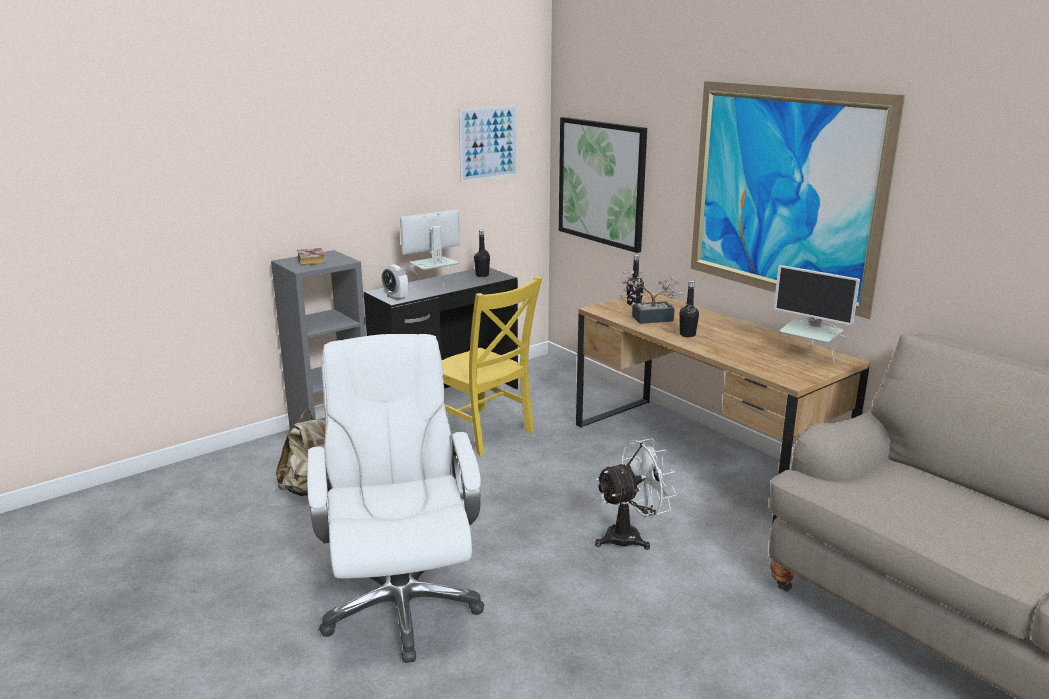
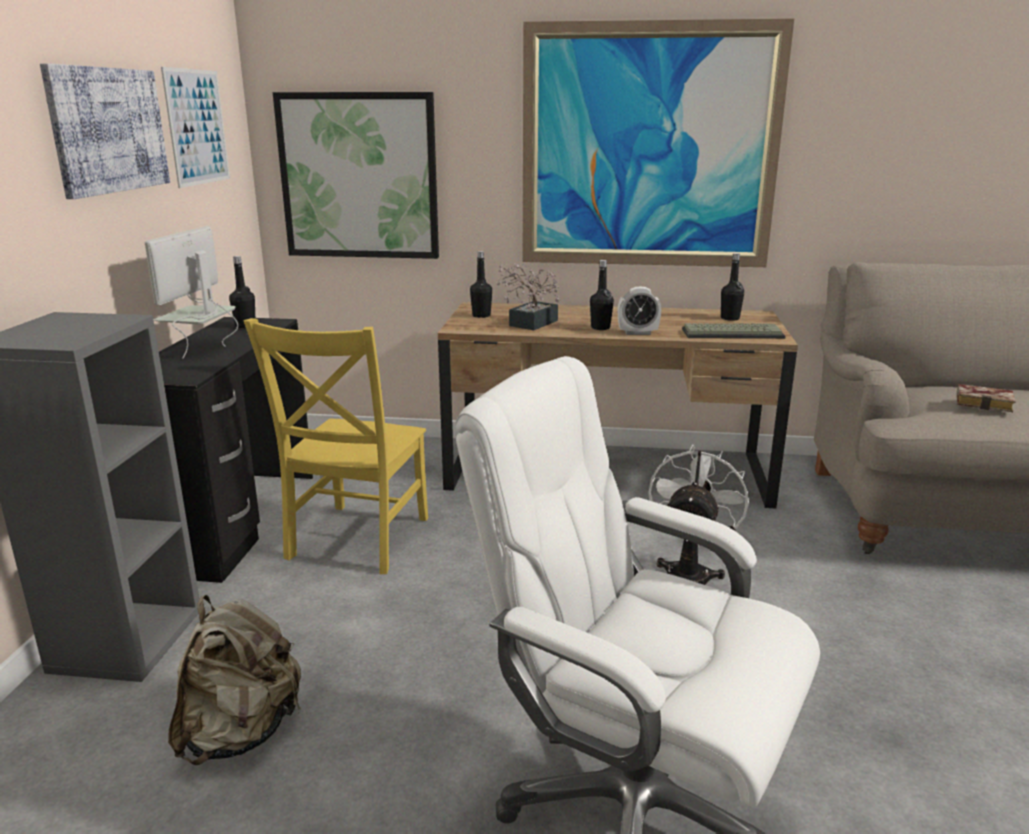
camera: 45 degrees left, 0 degrees up
book [297,248,326,265] -> book moved to [957,384,1016,412]
alarm clock [382,264,408,301] -> alarm clock moved to [618,287,661,335]
yellow chair [442,276,542,456] -> yellow chair turned 105 degrees clockwise [243,318,428,574]
monitor [774,265,860,362] -> black bottle [721,253,744,321]
none -> picture [40,63,170,199]
none -> keyboard [682,323,785,339]

